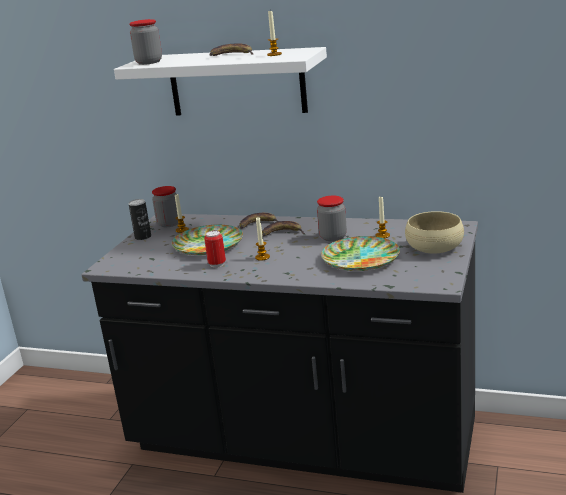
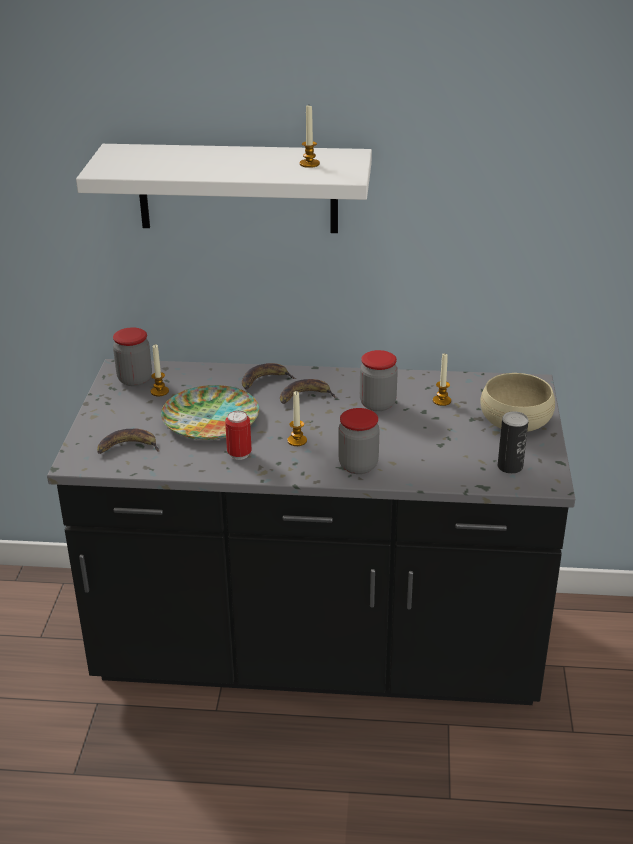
camera: 15 degrees left, 10 degrees up
jar [129,19,162,65] -> jar moved to [338,408,380,474]
can [129,199,151,240] -> can moved to [498,411,528,474]
banana [209,44,253,56] -> banana moved to [97,429,160,454]
plate [321,236,400,271] -> none

